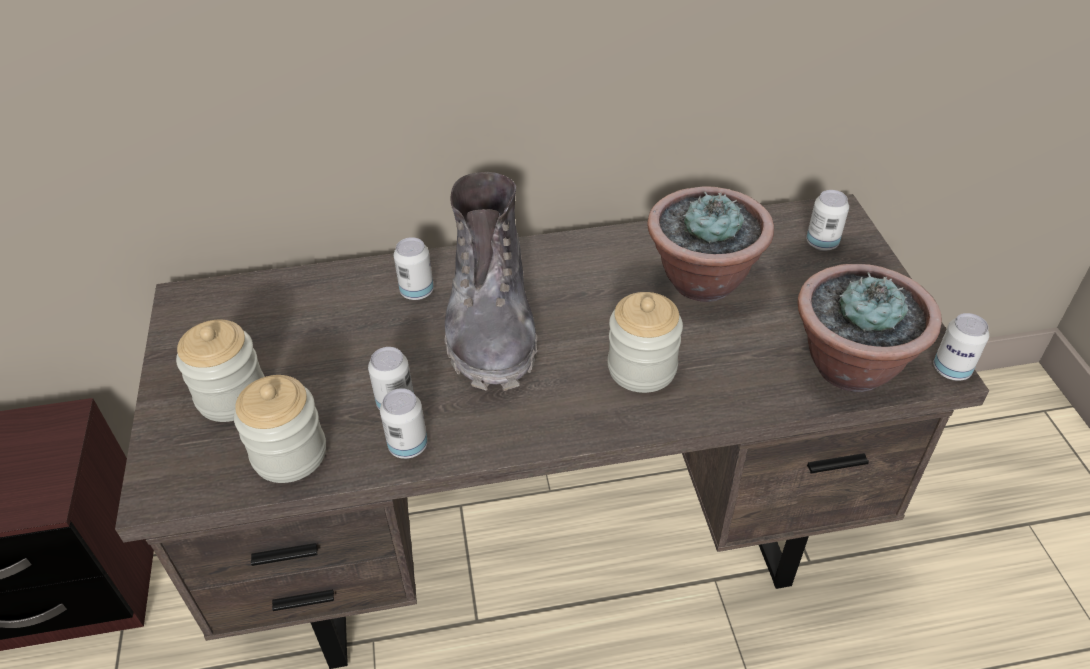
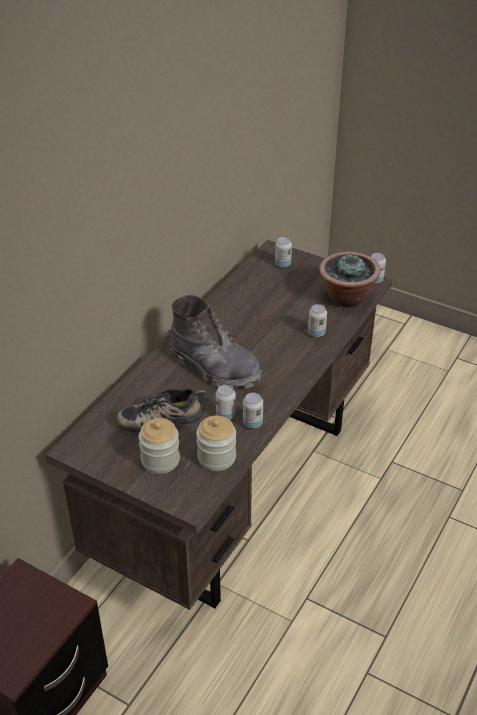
camera: 50 degrees left, 5 degrees down
can [393,237,434,300] -> can moved to [308,304,327,337]
jar [608,292,683,393] -> none
potted plant [647,186,774,302] -> none
none -> shoe [116,389,205,432]

